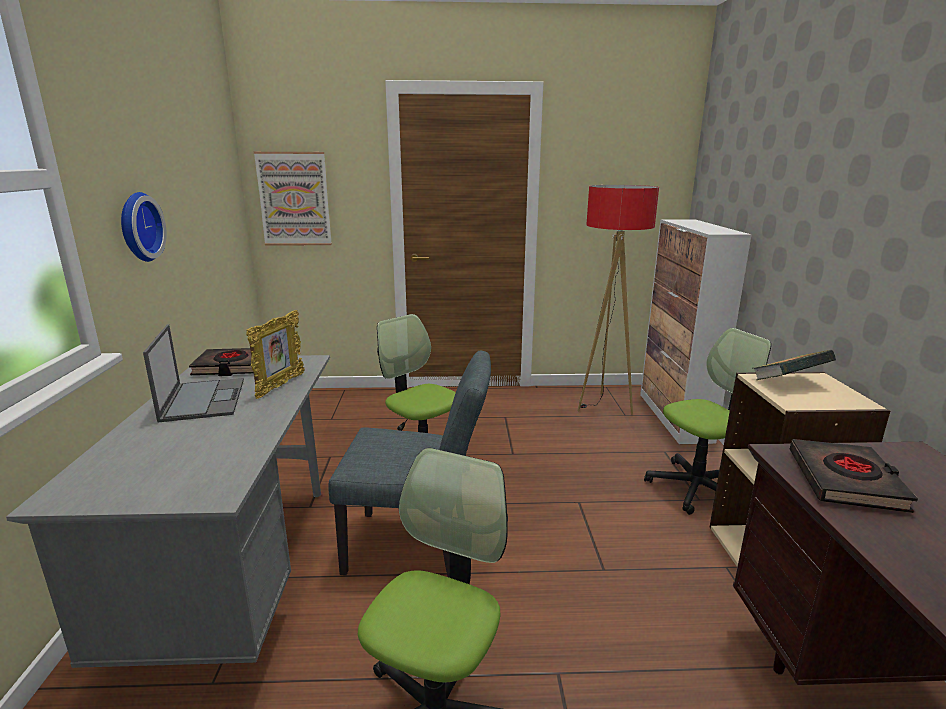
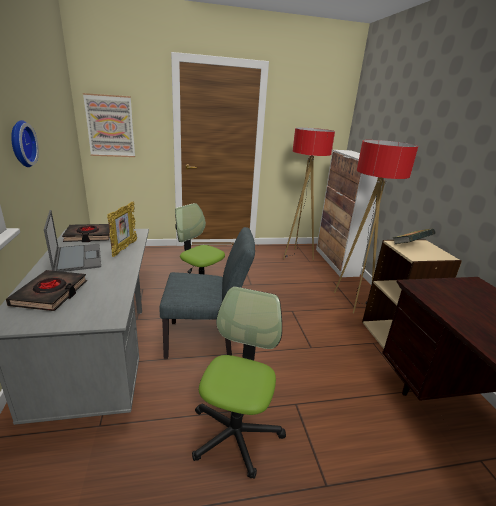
camera: 10 degrees left, 5 degrees up
office chair [644,328,771,515] -> floor lamp [334,140,418,314]
black book [790,439,918,513] -> black book moved to [6,270,87,311]

